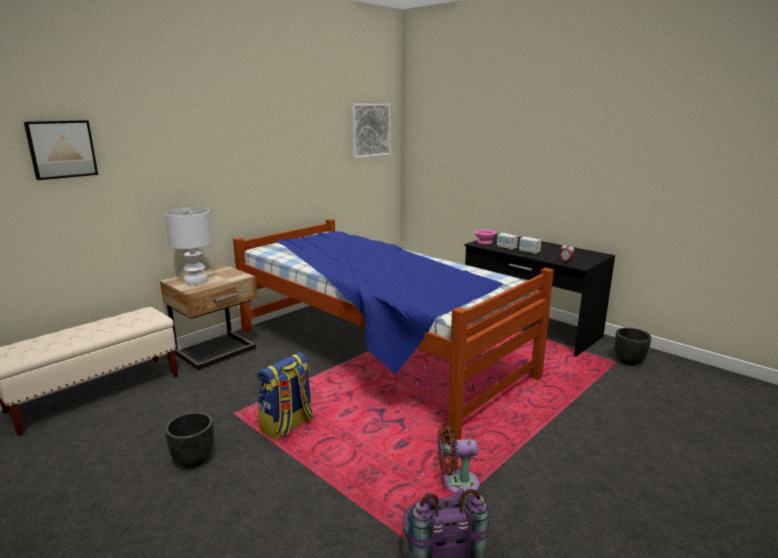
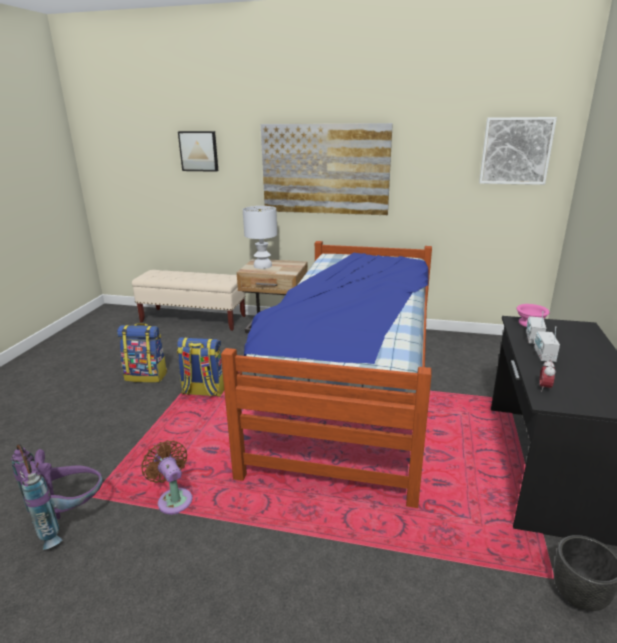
camera: 60 degrees right, 5 degrees up
black planter [165,412,214,467] -> backpack [117,323,167,383]
none -> picture [261,123,393,215]

